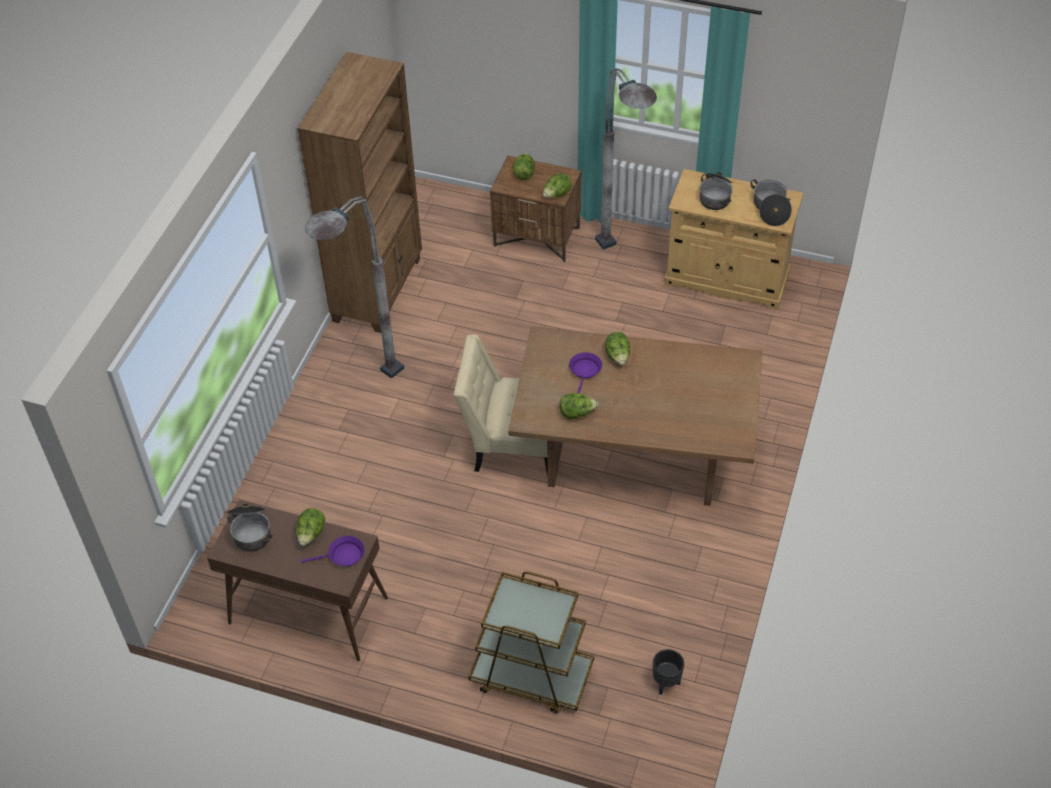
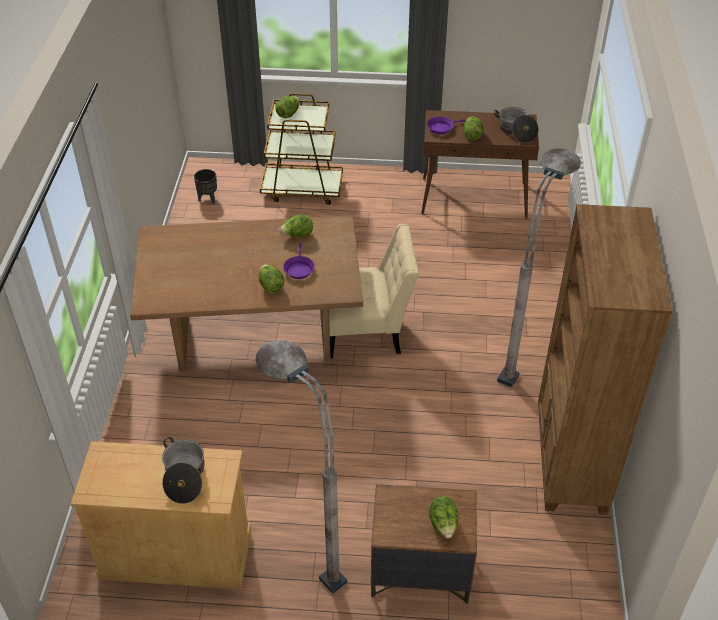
camera: 165 degrees right, 5 degrees down
lettuce [543,173,572,198] -> lettuce moved to [276,96,299,118]
cooking pot [751,179,792,226] -> none

